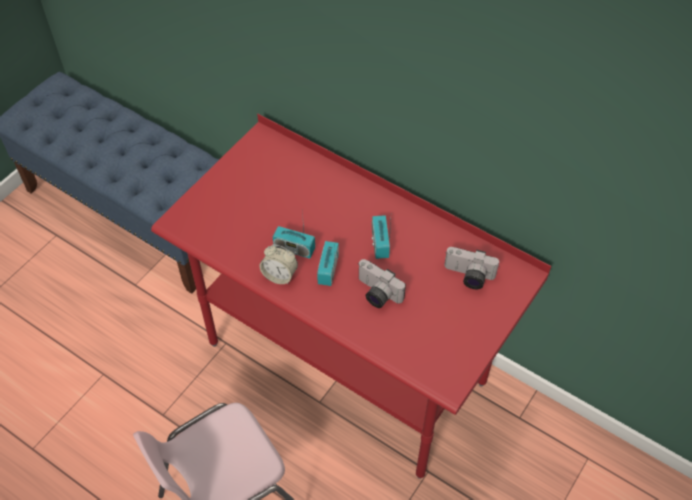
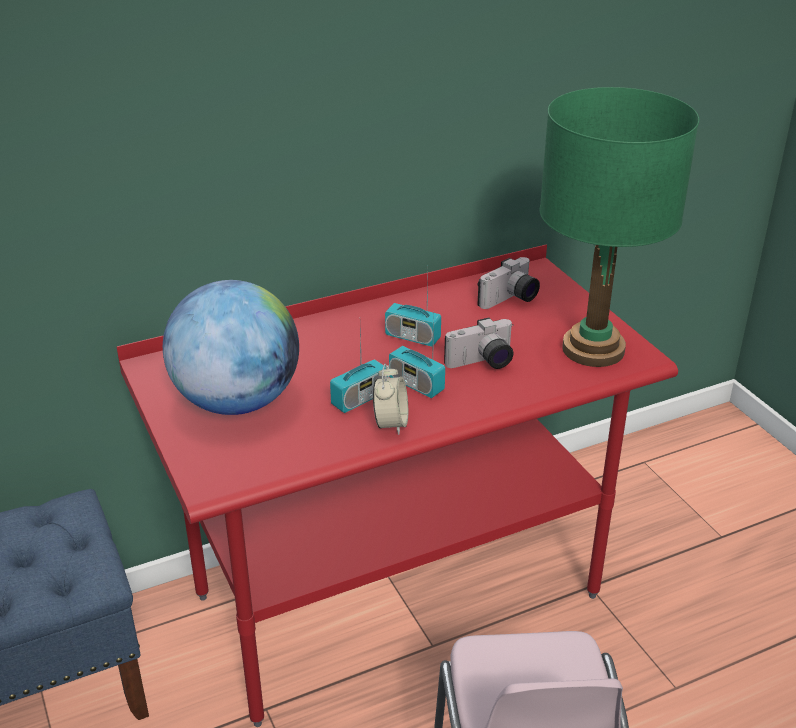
camera: 60 degrees left, 20 degrees down
alarm clock [260,244,298,285] -> alarm clock turned 45 degrees counterclockwise [373,364,408,435]
none -> globe [163,280,299,415]
none -> green table lamp [539,87,699,367]

